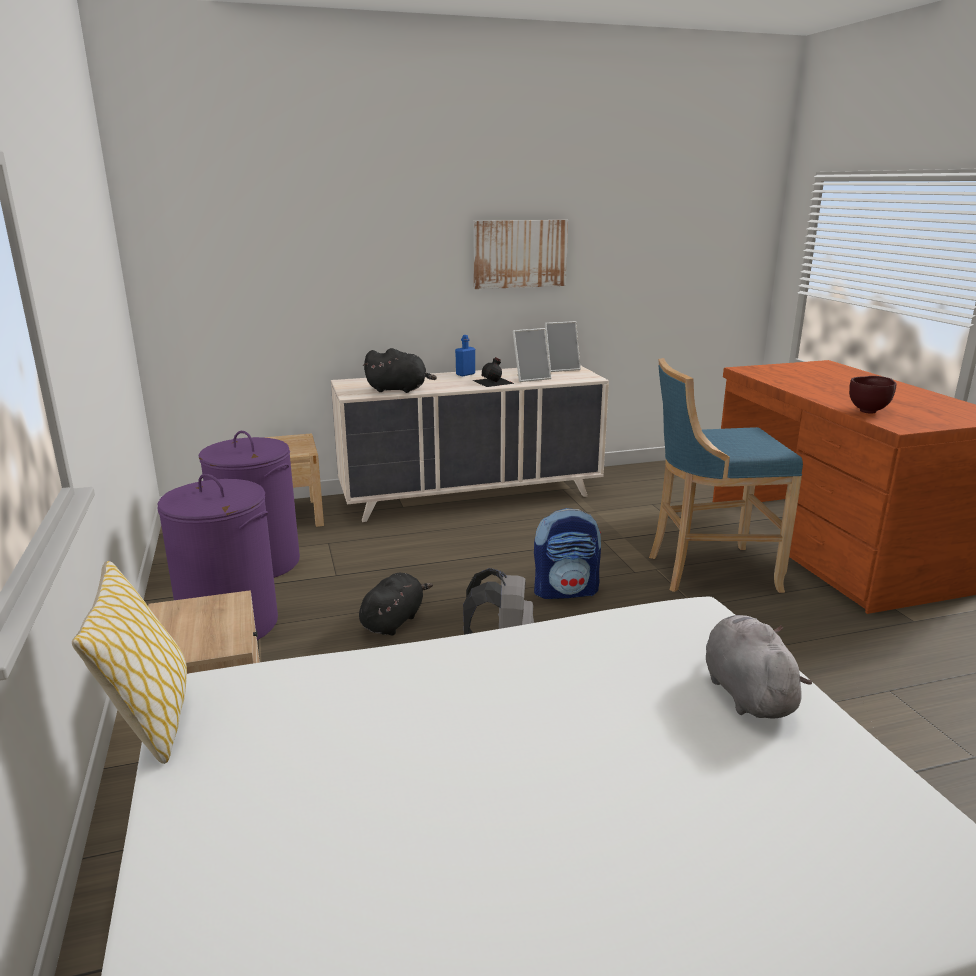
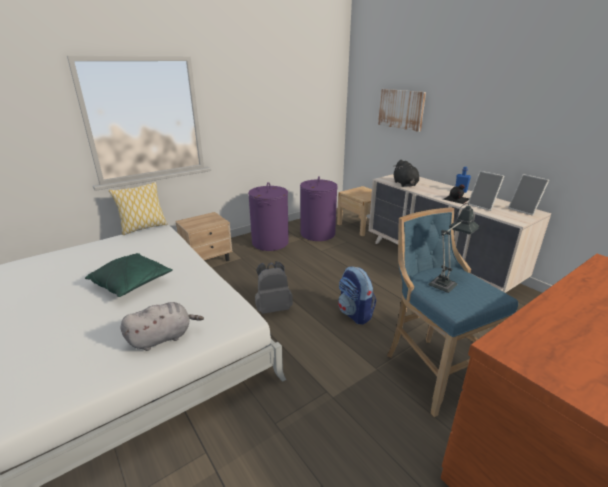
camera: 70 degrees right, 5 degrees up
black plush toy [359,573,433,636] -> none
picture [473,220,568,289] -> picture moved to [378,89,426,132]
brown bowl [849,376,896,414] -> none
none -> green pillow [85,253,173,297]
none -> table lamp [429,203,479,293]

